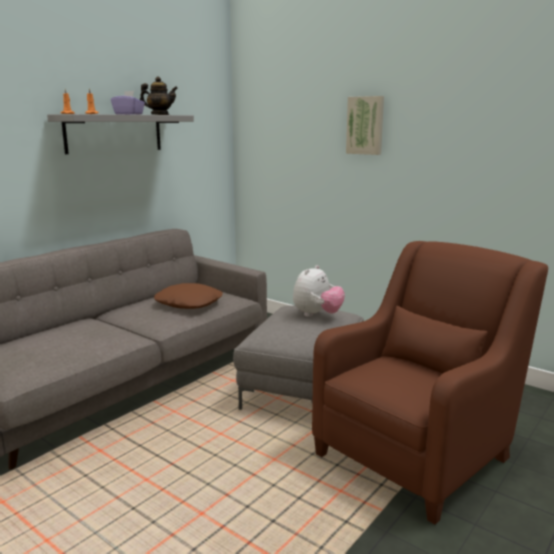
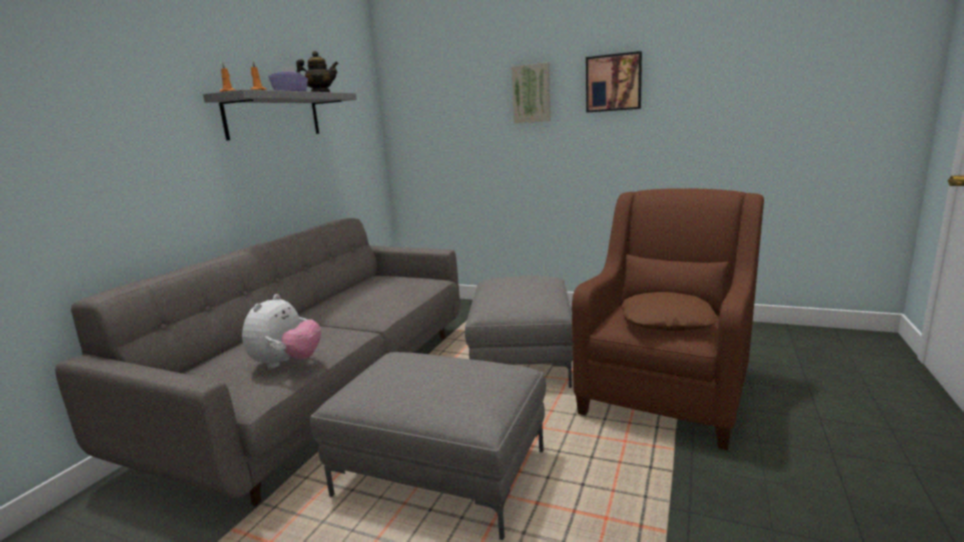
camera: 15 degrees left, 0 degrees up
brown pillow [154,283,223,309] -> brown pillow moved to [621,292,718,331]
plush toy [293,265,345,317] -> plush toy moved to [242,294,321,369]
none -> grey ottoman [310,352,546,540]
none -> picture [586,51,642,113]

